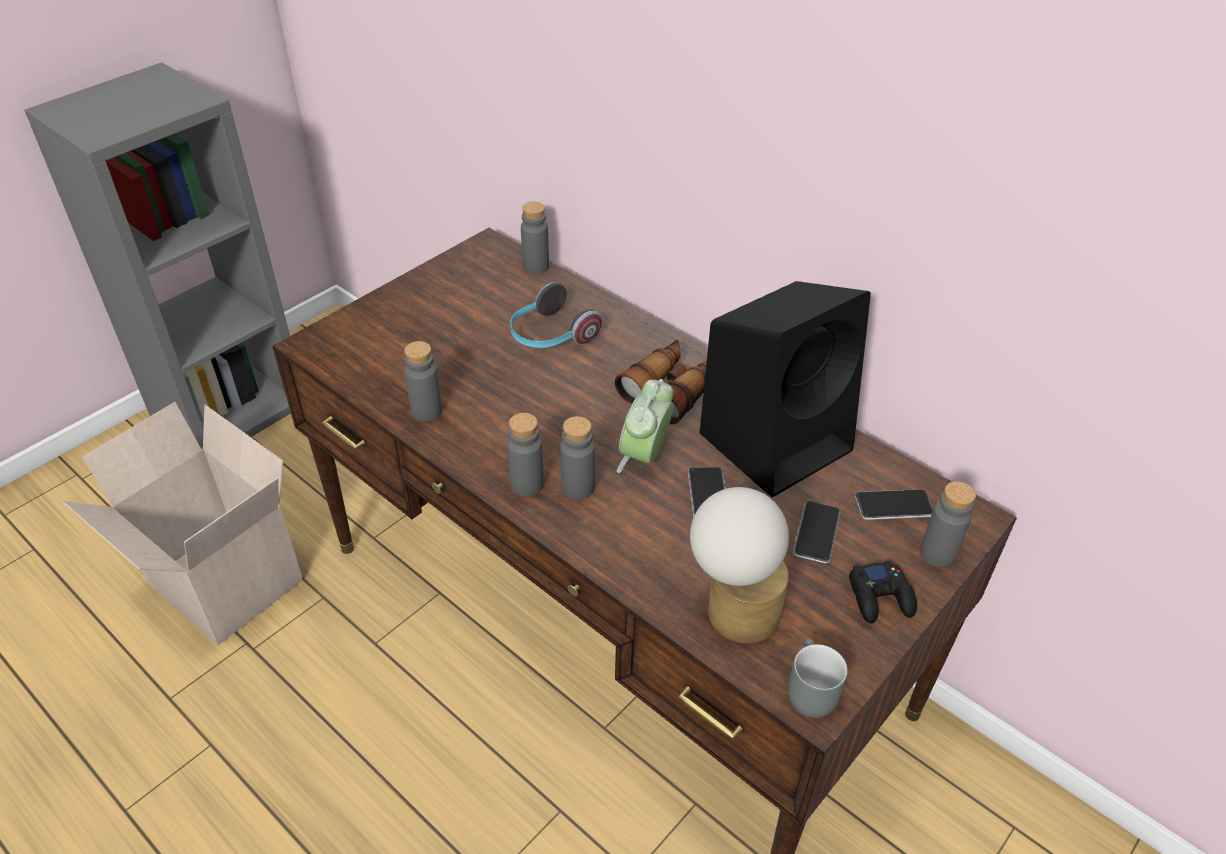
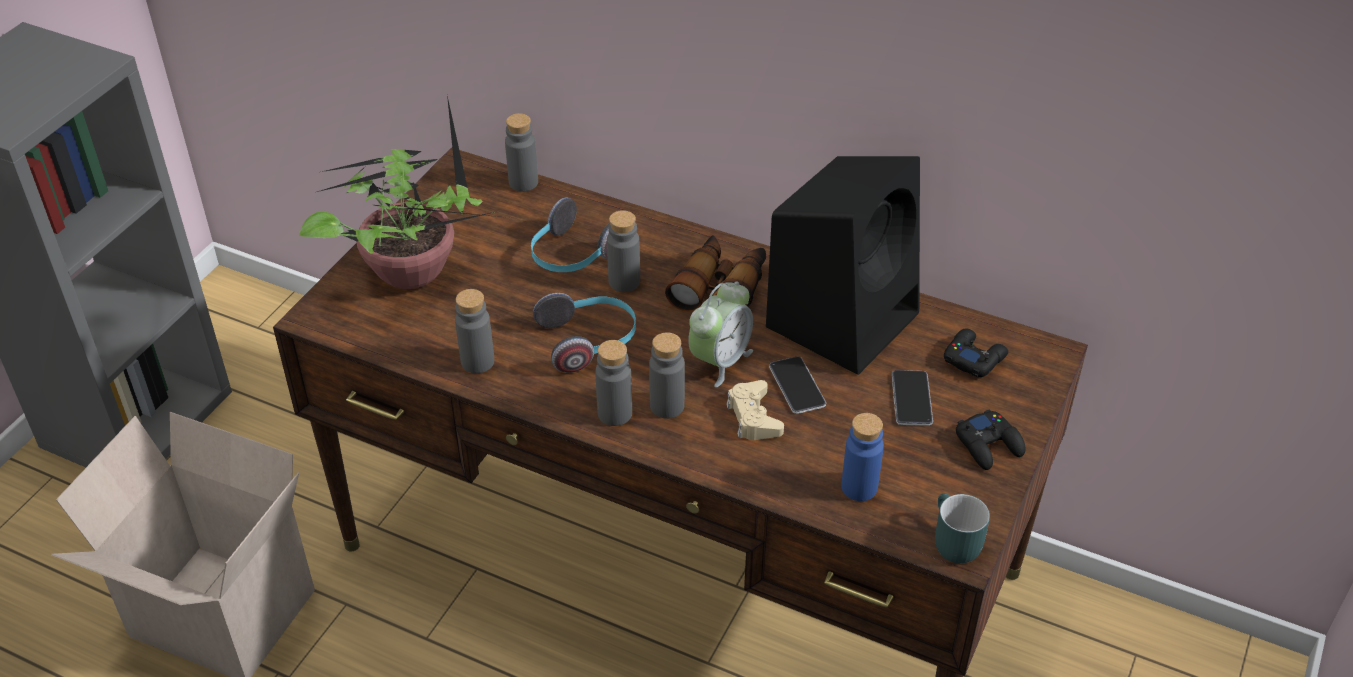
camera: 15 degrees left, 0 degrees up
alarm clock [617,379,673,473] -> alarm clock turned 150 degrees counterclockwise [688,281,753,387]
table lamp [690,487,789,644] -> blue bottle [841,413,884,501]
grey mug [788,639,848,718] -> turquoise mug [935,493,990,564]
phone [855,489,933,520] -> black game controller [944,328,1008,377]
grey bottle [920,481,976,567] -> grey bottle moved to [607,210,640,292]
none -> potted plant [299,96,508,289]
none -> headphones [533,293,636,373]
none -> beige game controller [726,380,784,440]

